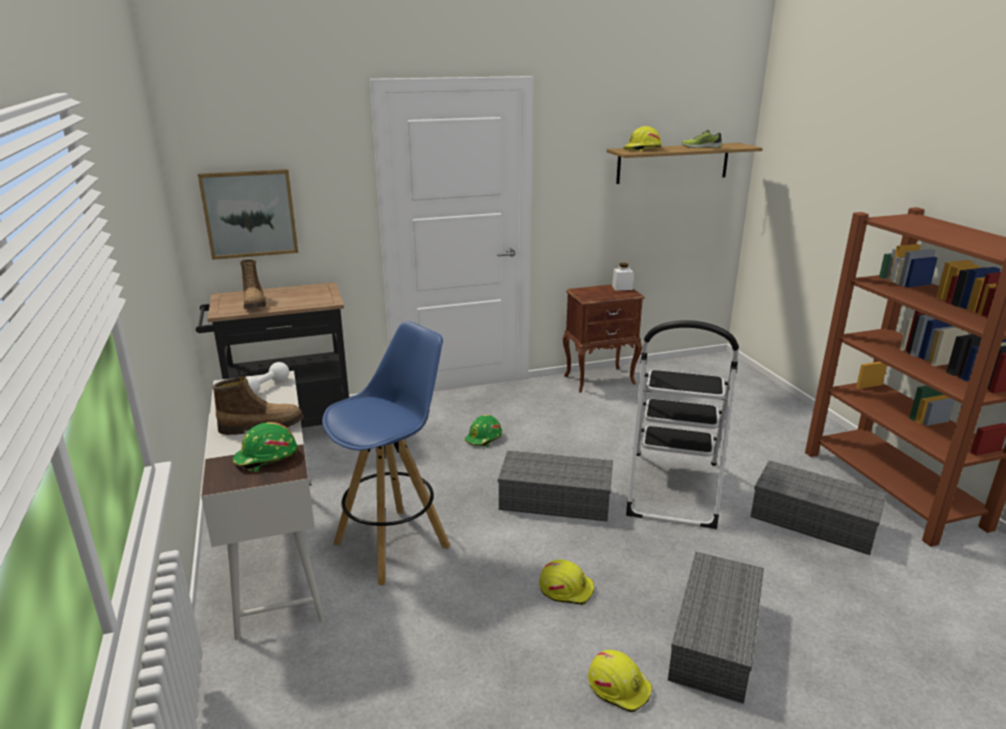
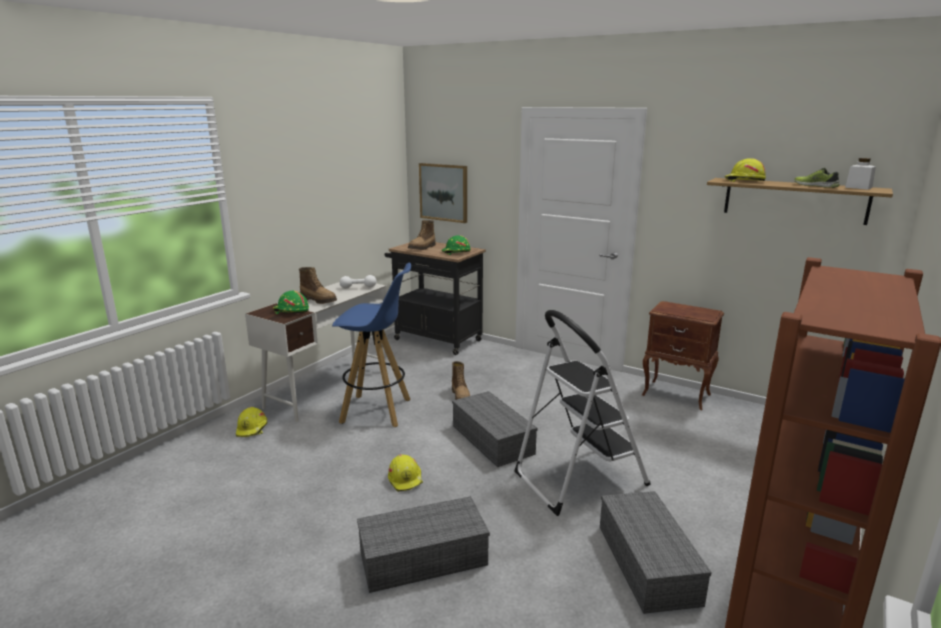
camera: 50 degrees right, 5 degrees down
green hard hat [465,415,502,447] -> green hard hat moved to [442,235,471,255]
yellow hard hat [588,650,652,712] -> yellow hard hat moved to [236,407,267,437]
white jar [612,263,633,291] -> white jar moved to [845,158,876,190]
none -> boot [452,361,470,400]

